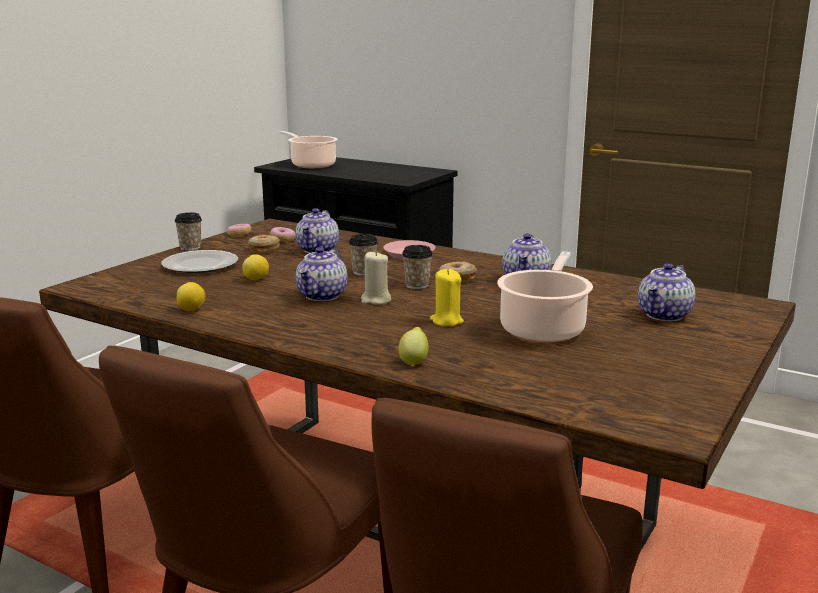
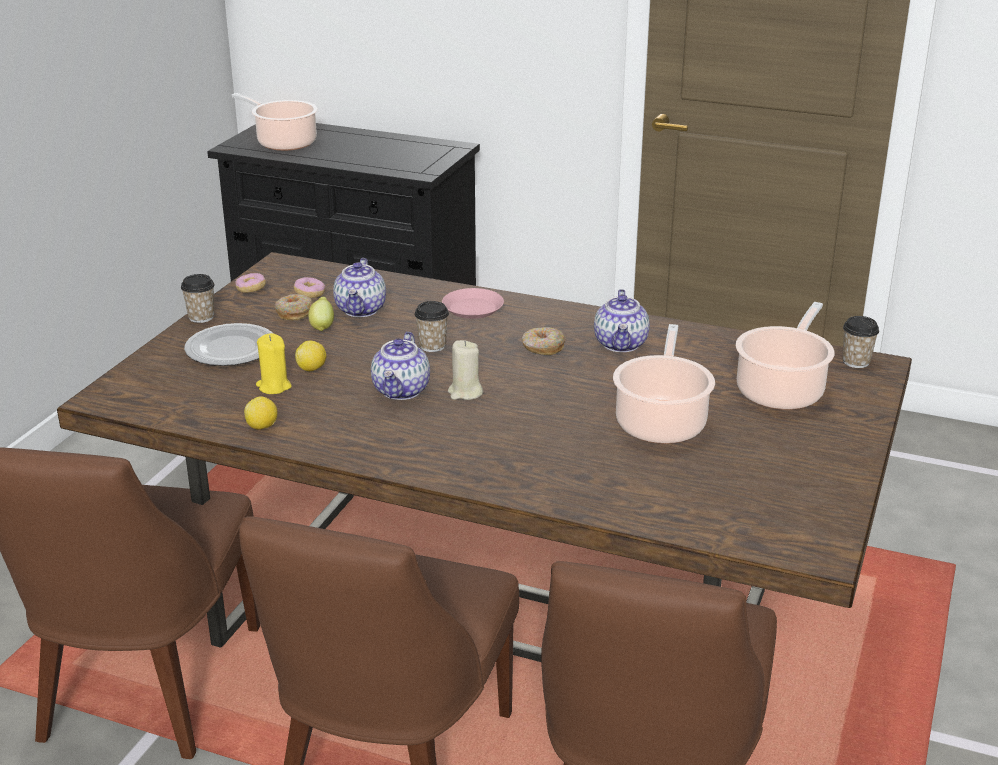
camera: 10 degrees left, 10 degrees up
lemon [399,327,428,366] -> lemon moved to [308,297,334,331]
cup [402,245,433,289] -> cup moved to [842,316,879,368]
yellow candle [430,269,464,326] -> yellow candle moved to [256,333,292,394]
teapot [638,263,695,321] -> cooking pot [736,302,834,410]

